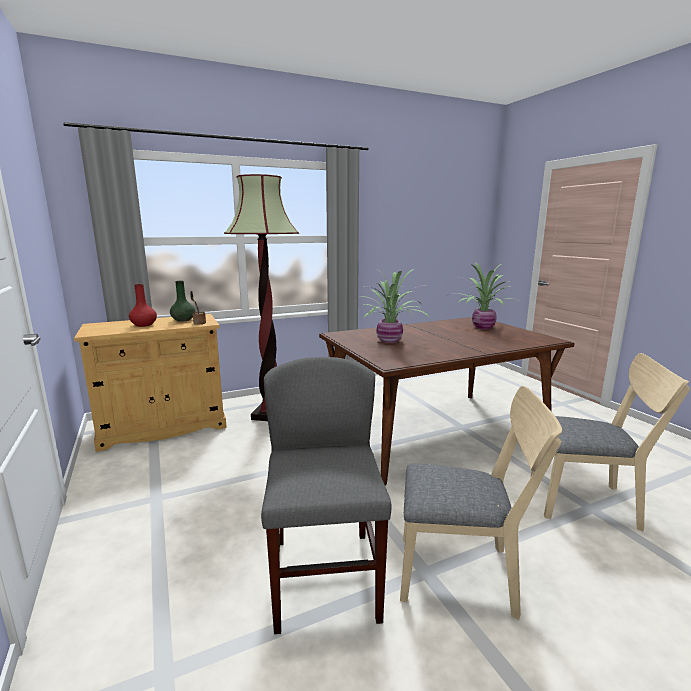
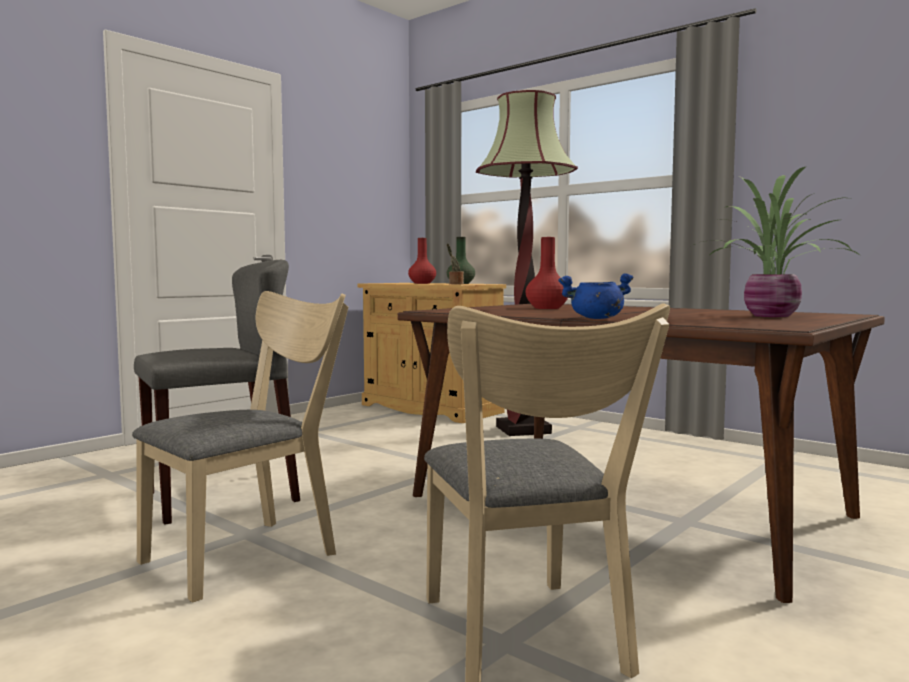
camera: 65 degrees right, 10 degrees down
potted plant [362,269,429,343] -> red vase [525,237,568,309]
beige chair [400,386,562,620] -> beige chair turned 120 degrees counterclockwise [132,291,349,603]
none -> blue cooking pot [558,273,633,319]

